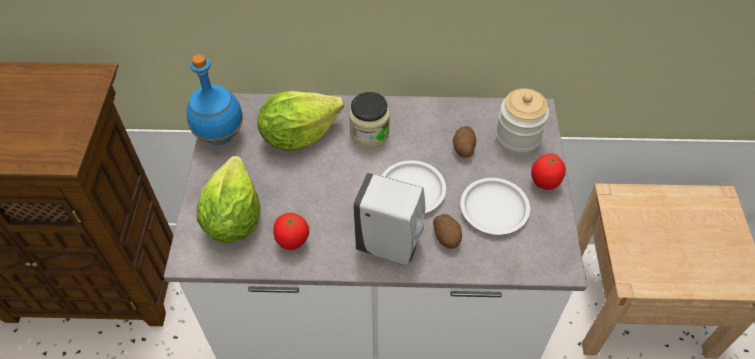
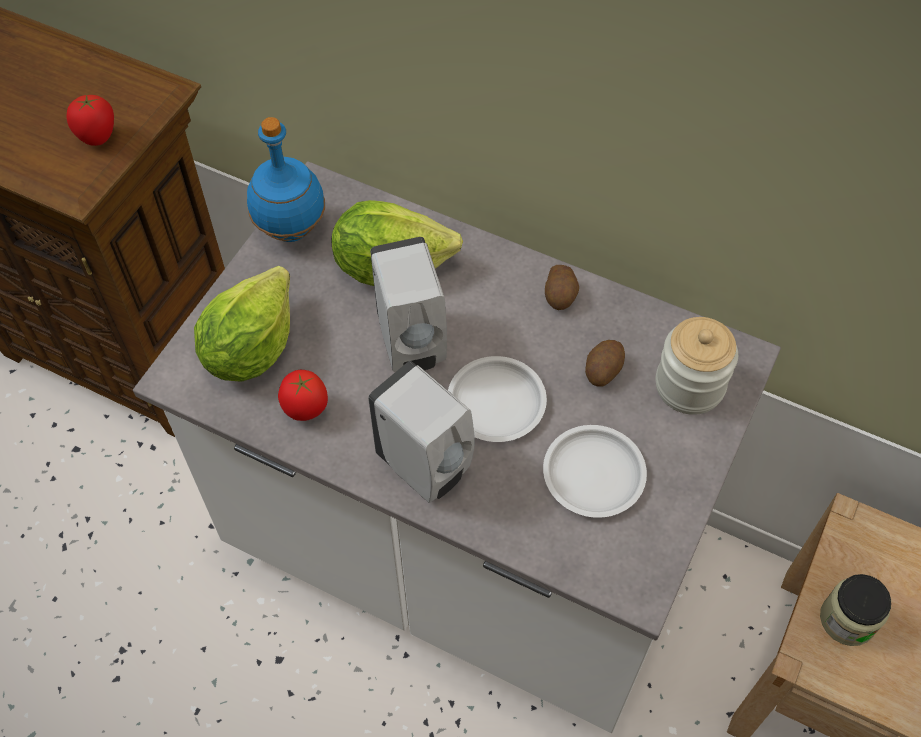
camera: 25 degrees right, 5 degrees up
jar [349,92,390,148] -> jar moved to [820,574,891,646]
potato [433,214,462,249] -> potato moved to [545,265,579,310]
tomato [531,154,566,190] -> tomato moved to [67,95,114,146]
none -> white soap dispenser [370,237,447,372]

